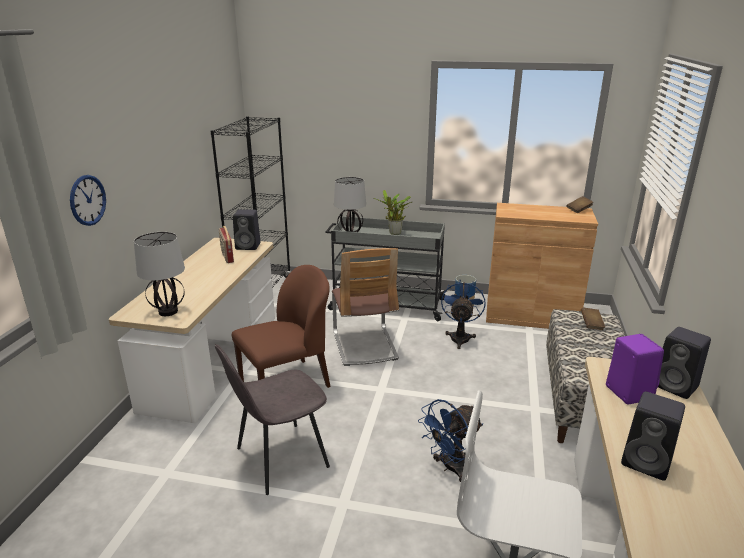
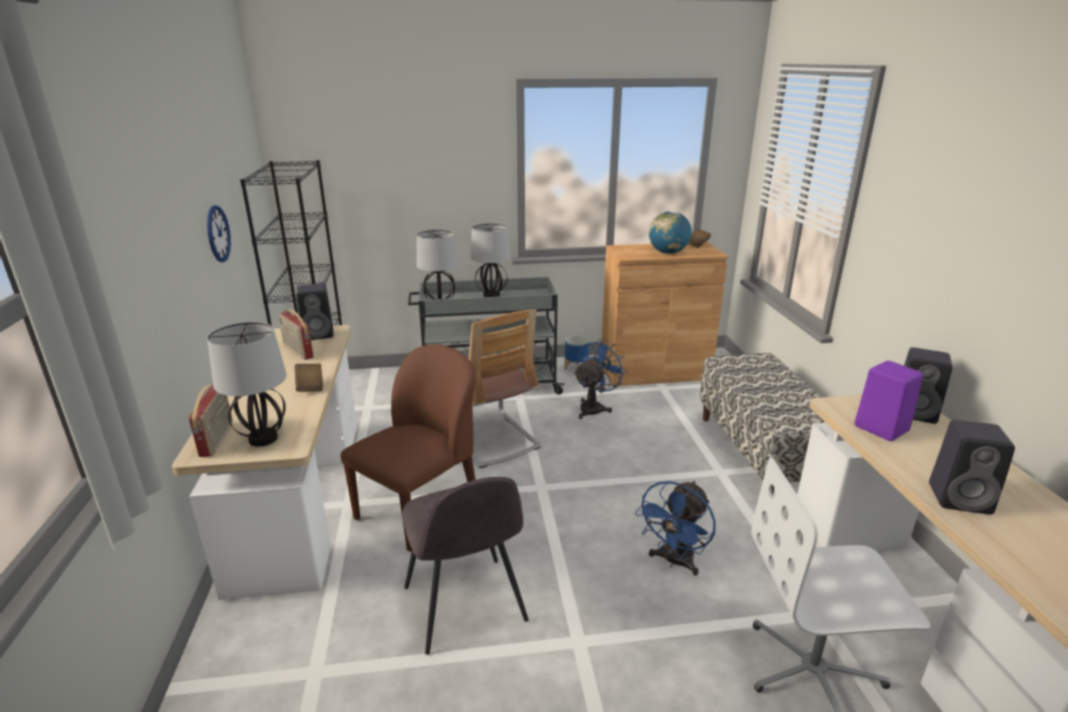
camera: 20 degrees left, 0 degrees up
wall clock [70,175,106,226] -> wall clock moved to [207,205,231,262]
grey chair [215,344,330,495] -> grey chair turned 60 degrees counterclockwise [402,477,529,655]
potted plant [374,190,412,235] -> table lamp [471,223,511,297]
blue fan [441,280,486,349] -> blue fan turned 45 degrees clockwise [574,339,628,419]
brown book [581,308,605,330] -> brown book moved to [294,364,323,392]
none -> radio [189,384,233,457]
none -> globe [649,211,692,254]

